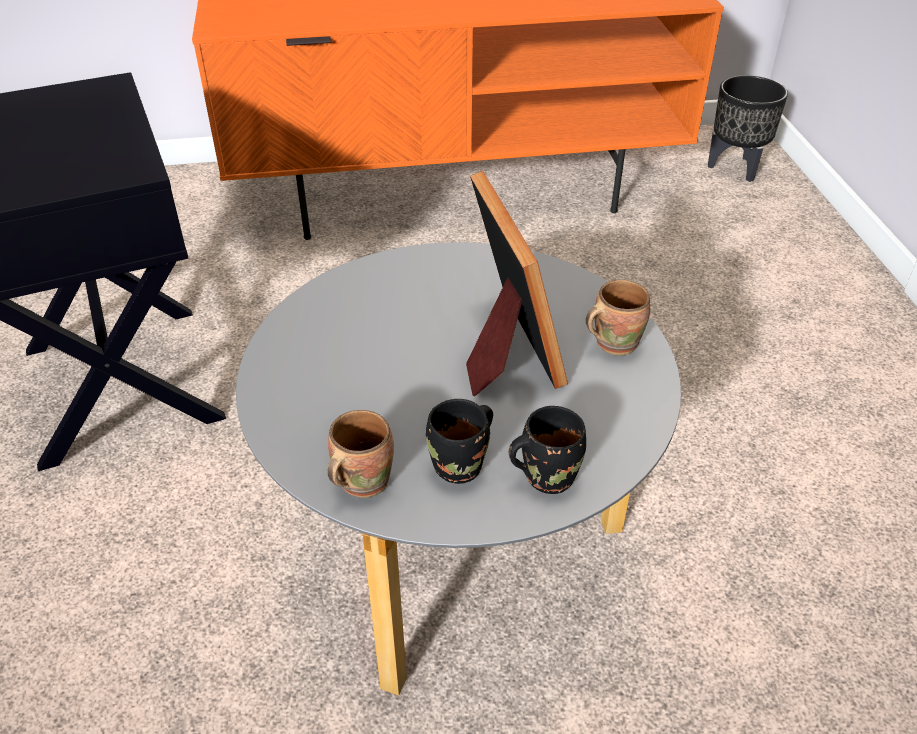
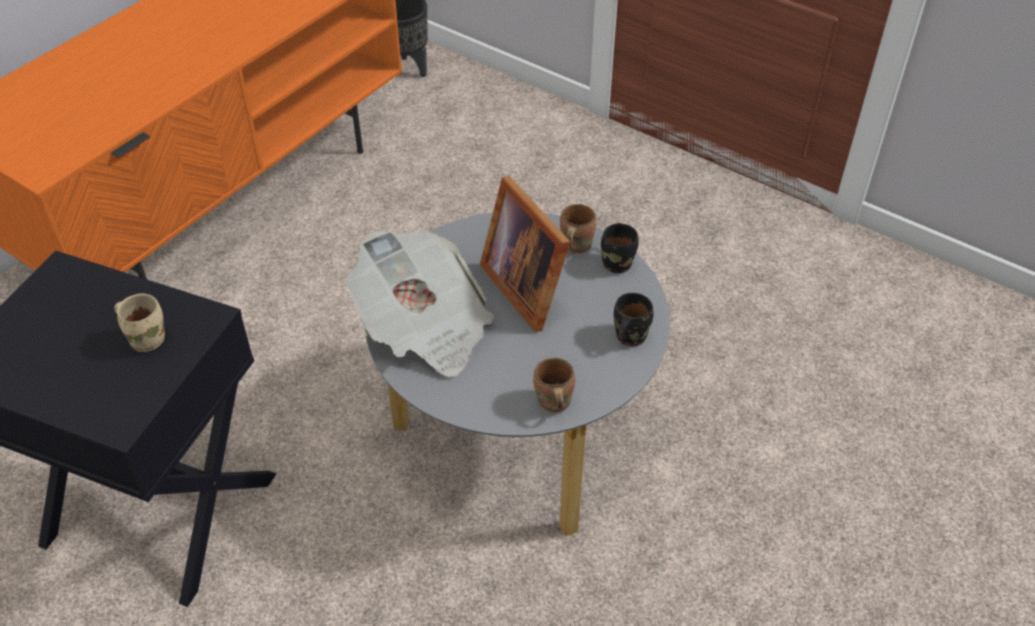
camera: 45 degrees left, 5 degrees up
black mug [426,399,493,484] -> black mug moved to [601,223,639,273]
picture frame [466,171,568,396] -> picture frame turned 150 degrees counterclockwise [480,176,570,332]
none -> beige mug [114,293,165,352]
none -> newspaper [346,230,494,377]

